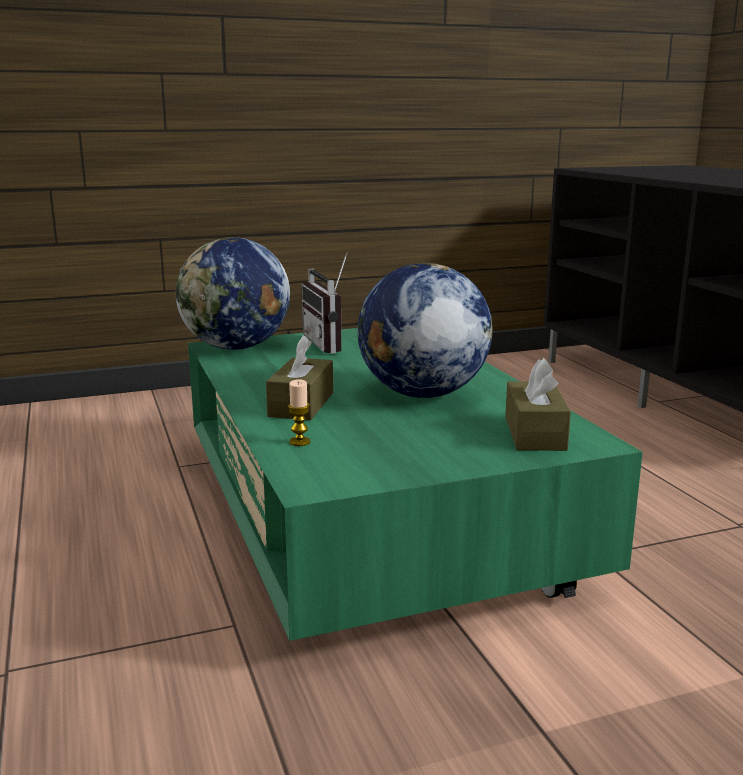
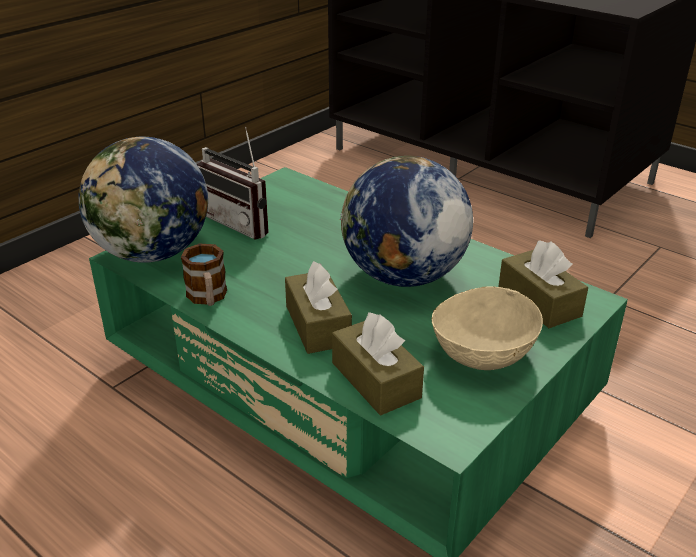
camera: 30 degrees left, 15 degrees up
candle [288,379,310,446] -> brown tissue box [332,312,424,415]
none -> mug [181,244,227,306]
none -> beige bowl [431,286,543,370]

